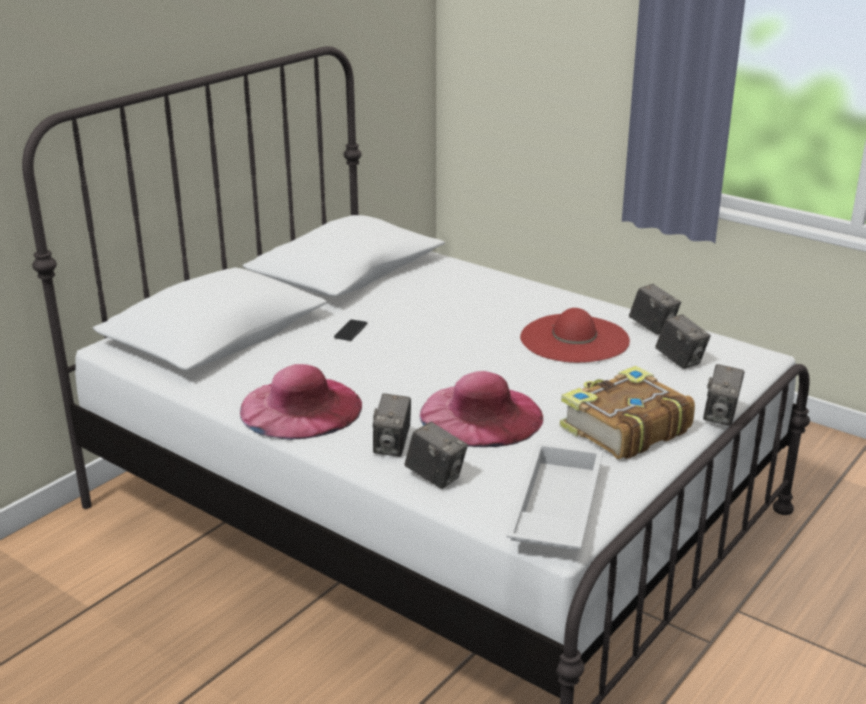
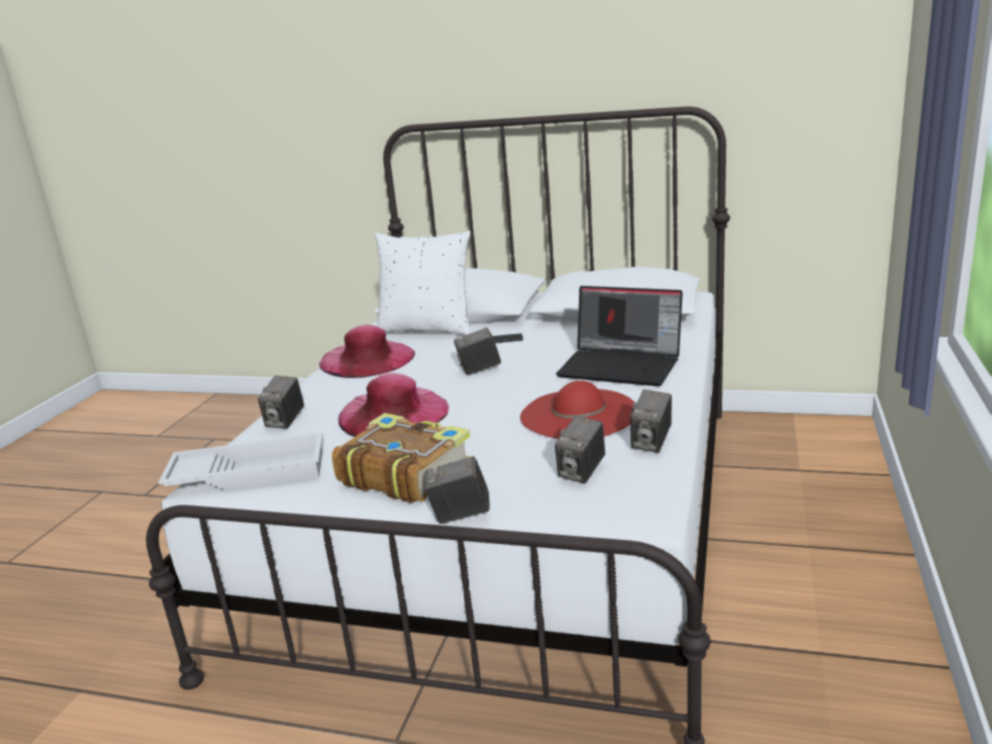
camera: 70 degrees right, 5 degrees down
camera [373,393,411,457] -> camera moved to [454,328,501,375]
none -> white pillow [375,231,471,335]
none -> laptop [556,286,683,386]

